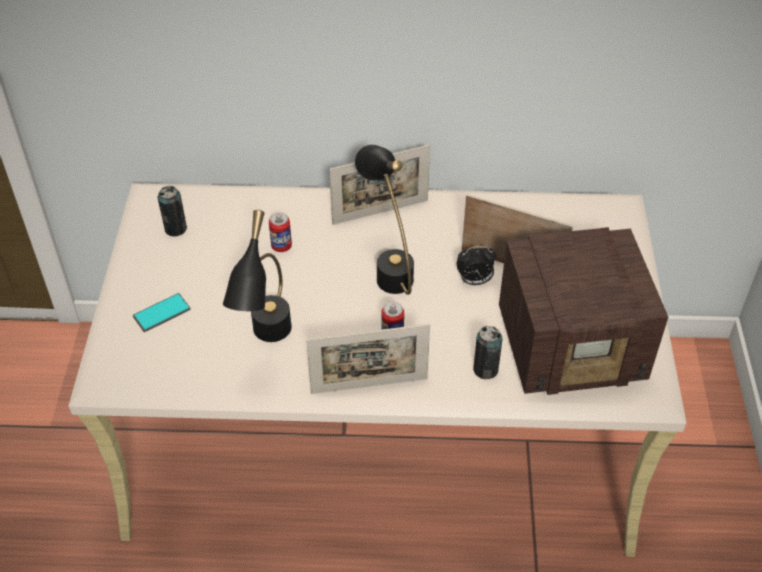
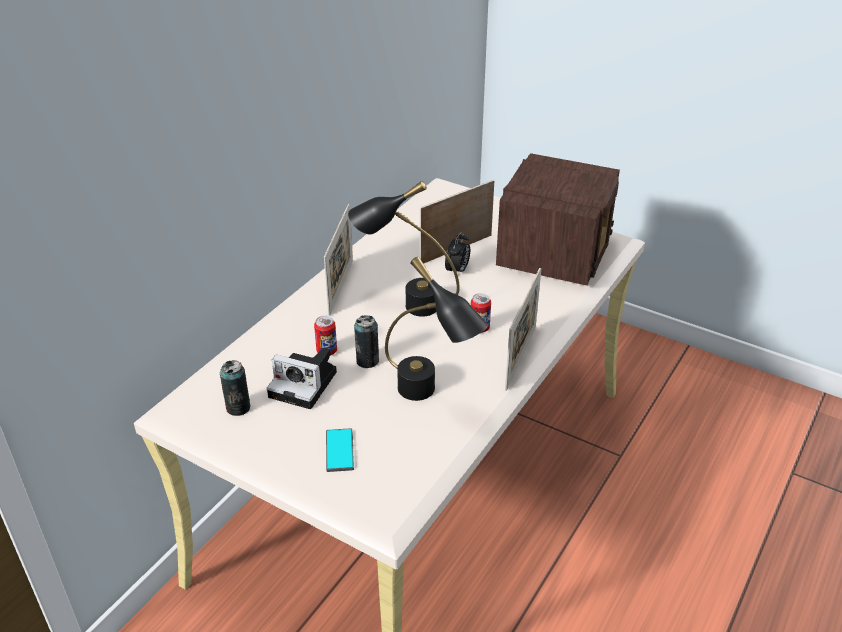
camera: 60 degrees left, 10 degrees down
can [473,326,503,379] -> can moved to [354,315,379,368]
none -> camera [267,347,337,409]

